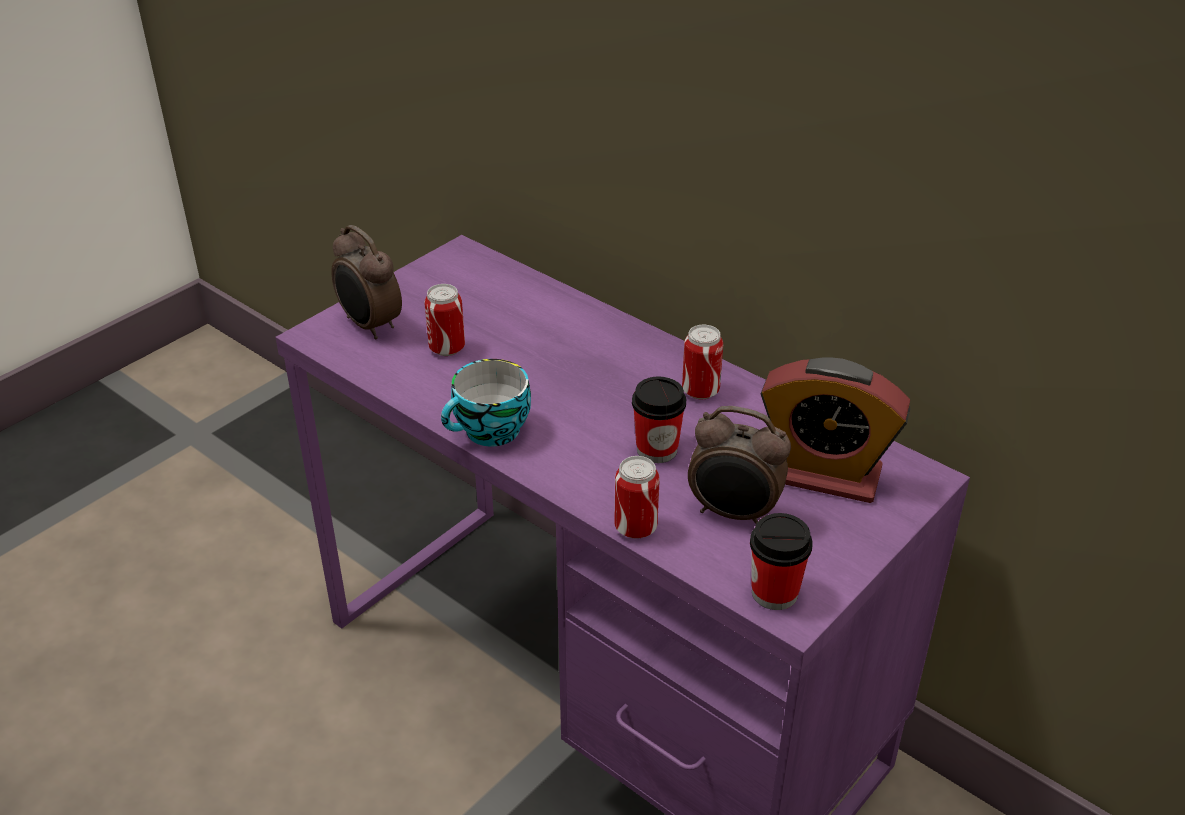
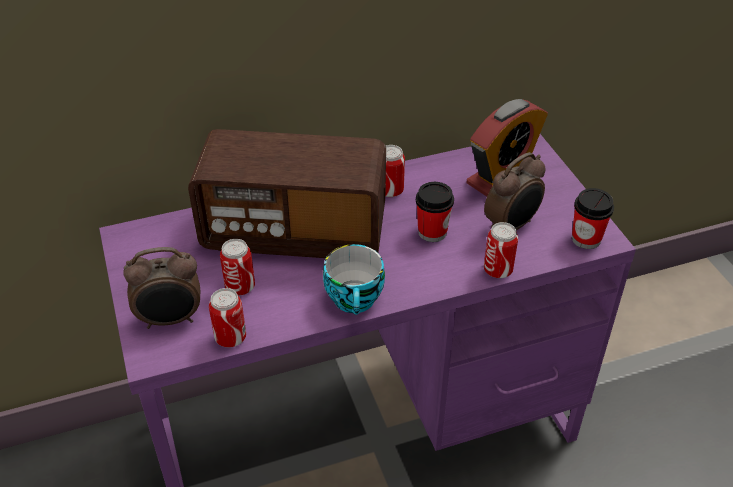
camera: 60 degrees left, 5 degrees up
none -> radio [188,129,386,258]
none -> can [209,288,246,347]

